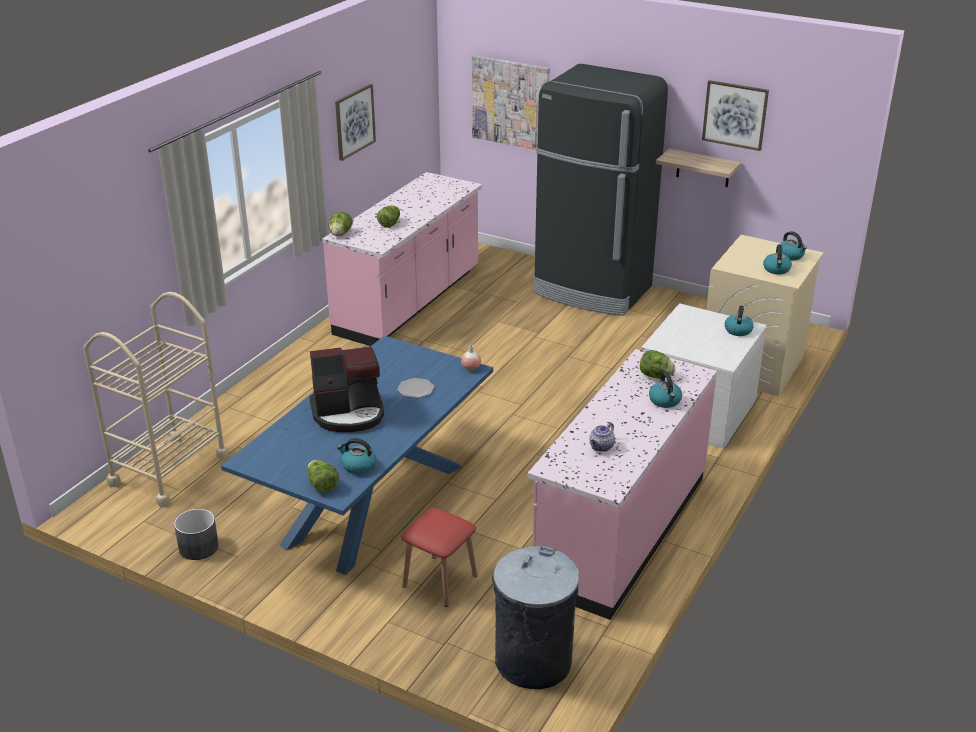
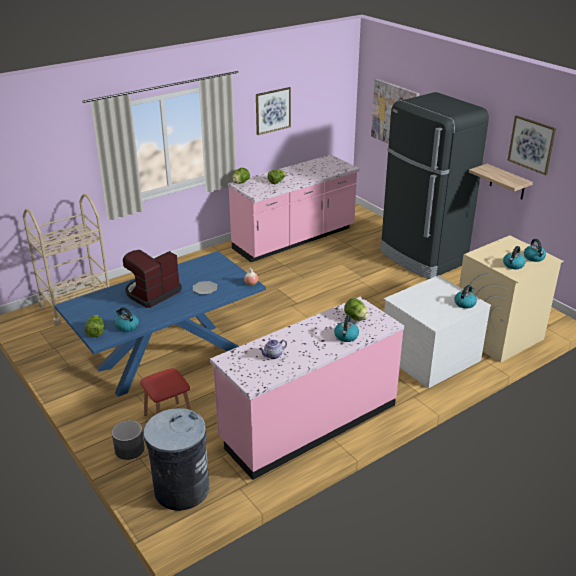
camera: 25 degrees right, 0 degrees up
grey planter [174,509,219,560] -> grey planter moved to [112,420,145,460]
coffee machine [309,346,384,432] -> coffee machine turned 120 degrees clockwise [123,250,182,308]

